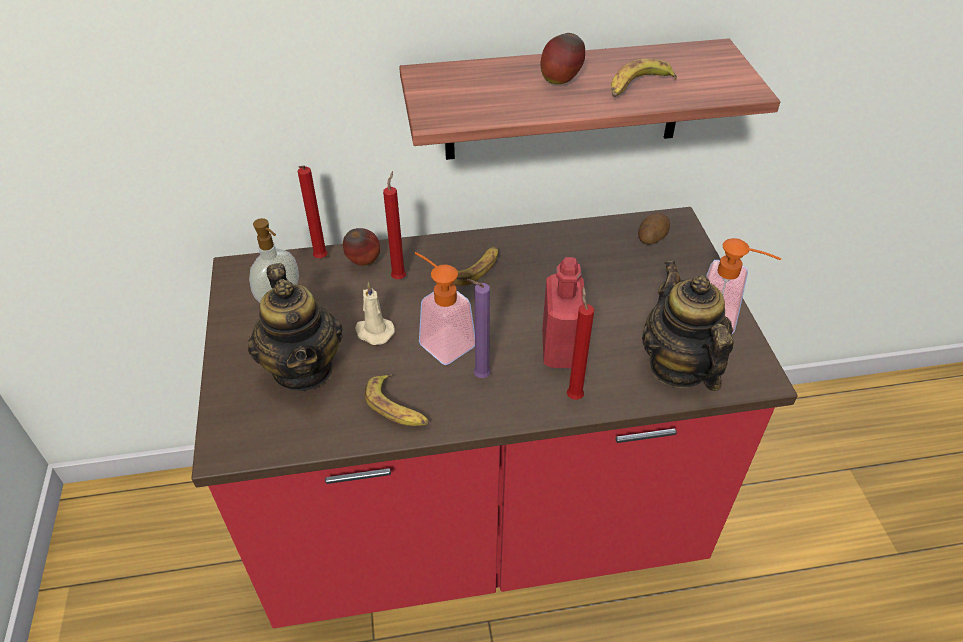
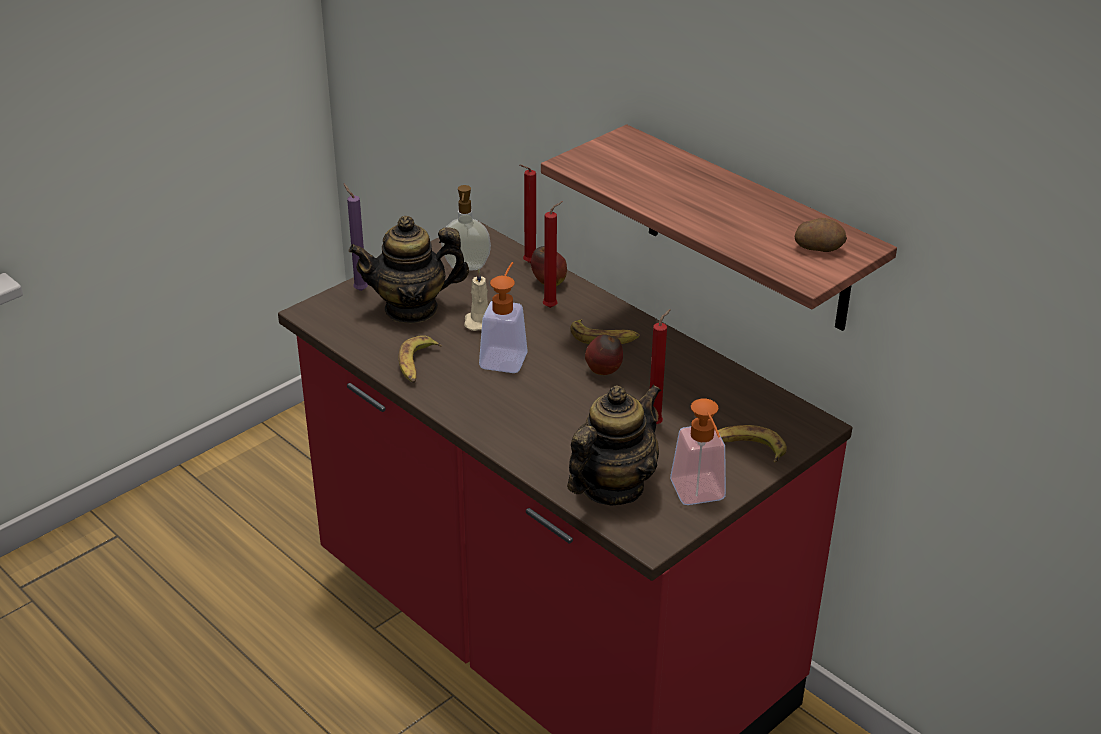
camera: 55 degrees right, 10 degrees down
teapot [248,263,343,391] -> teapot turned 45 degrees clockwise [349,216,469,324]
purple candle [466,279,491,378] -> purple candle moved to [344,184,368,291]
apple [541,33,585,84] -> apple moved to [585,334,623,375]
red bottle [542,257,584,368] -> none
red candle [567,287,594,400] -> red candle moved to [650,309,671,424]
banana [611,58,677,98] -> banana moved to [718,425,787,462]
potato [638,213,670,245] -> potato moved to [795,218,847,252]

